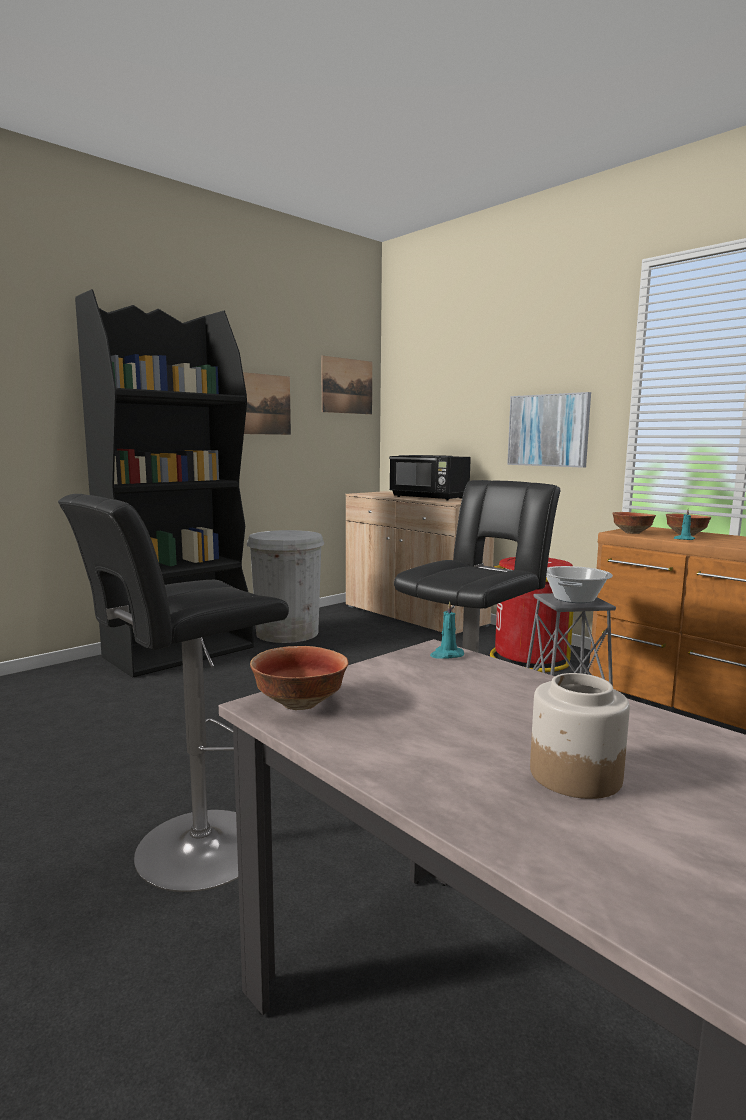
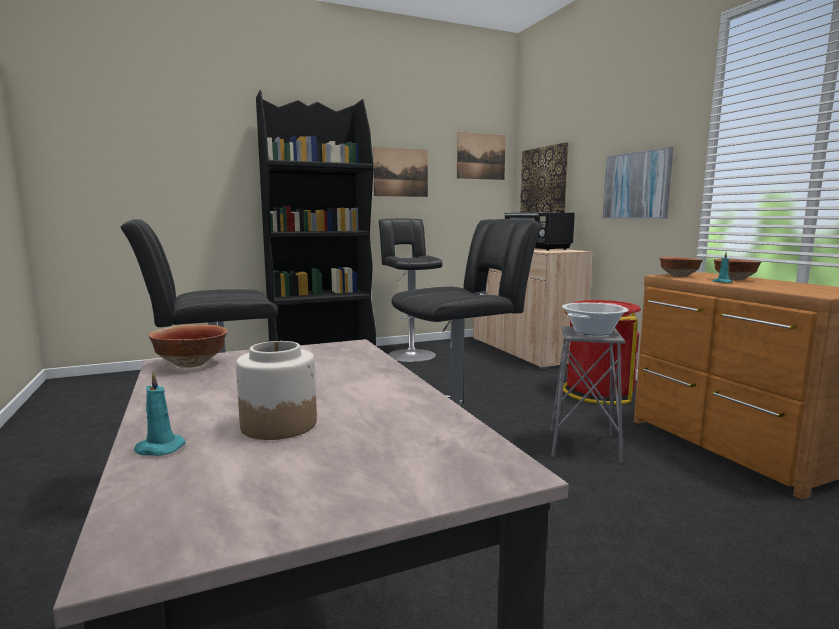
camera: 20 degrees right, 0 degrees up
white trash can [247,530,324,643] -> black stool [379,219,443,362]
turquoise candle [430,601,464,659] -> turquoise candle moved to [134,371,186,456]
none -> picture [520,142,569,213]

